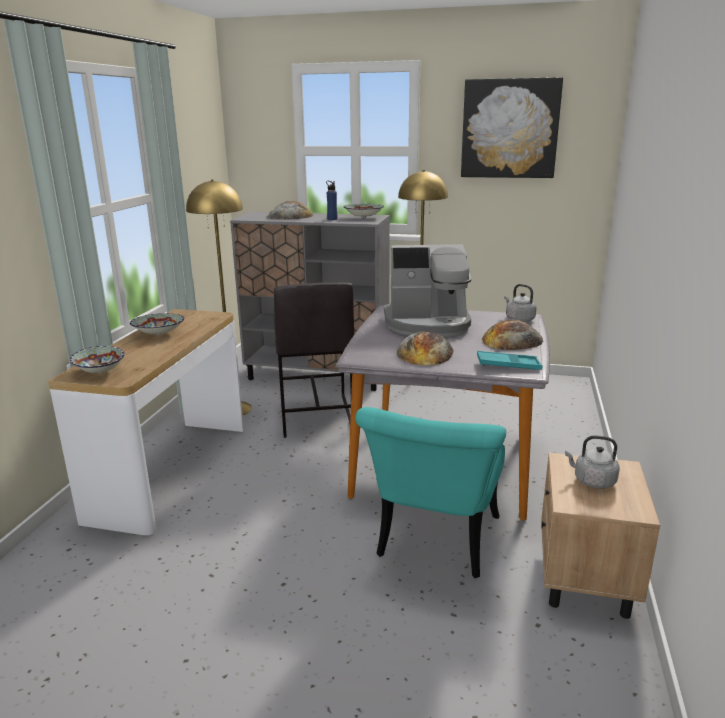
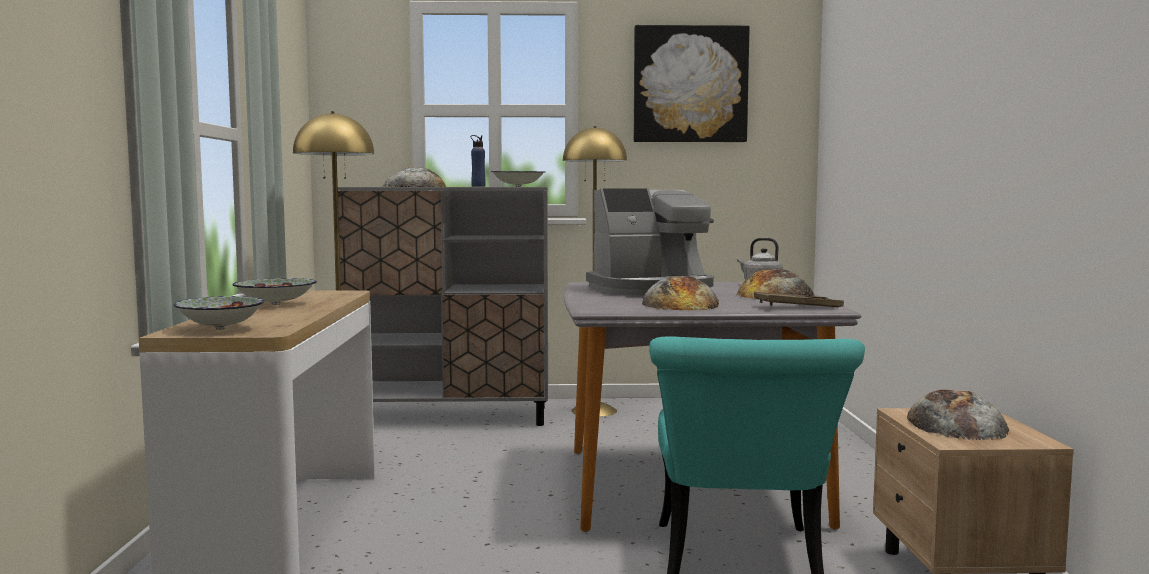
camera: 15 degrees left, 15 degrees down
grey stool [274,283,354,438] -> none
turquoise tray [477,351,543,370] -> brown tray [754,292,844,307]
grey kettle [565,435,620,489] -> bread [907,390,1009,440]

